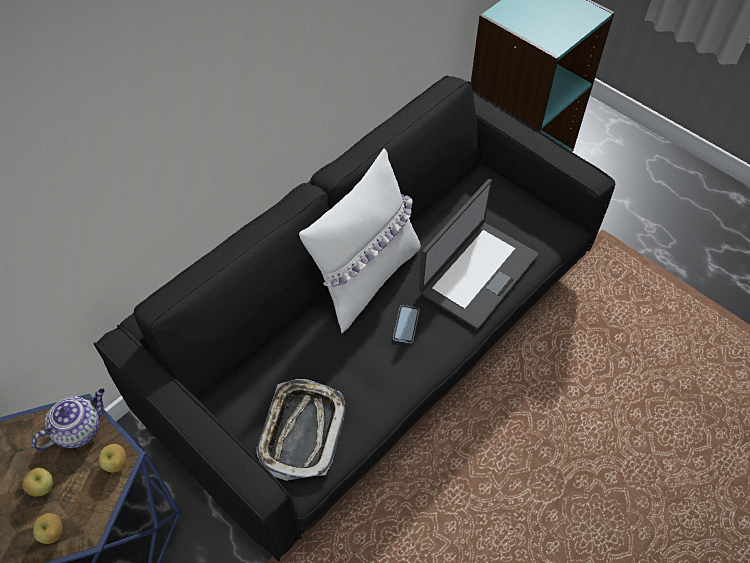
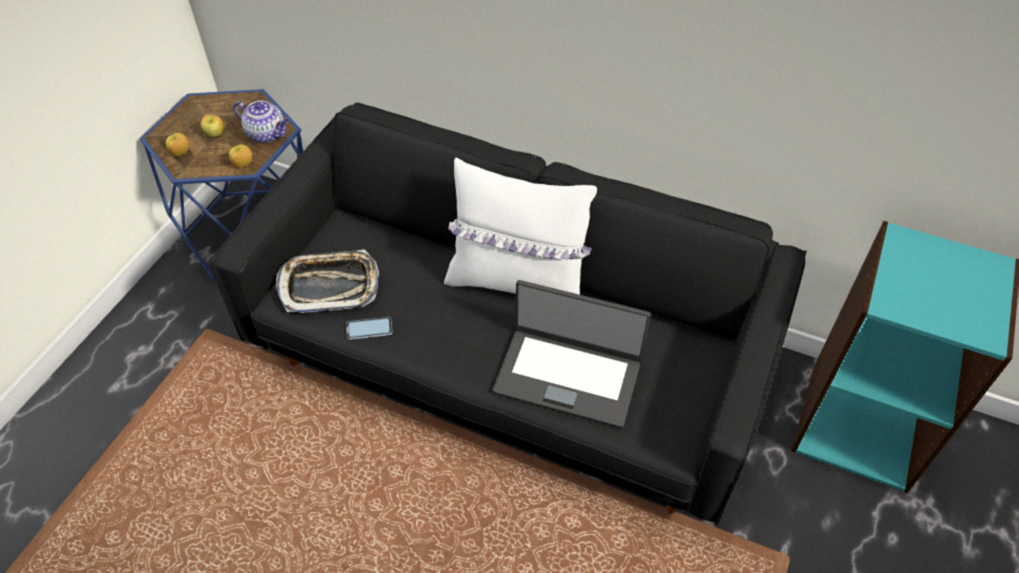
camera: 70 degrees right, 5 degrees down
phone [393,305,419,344] -> phone moved to [346,317,392,340]

